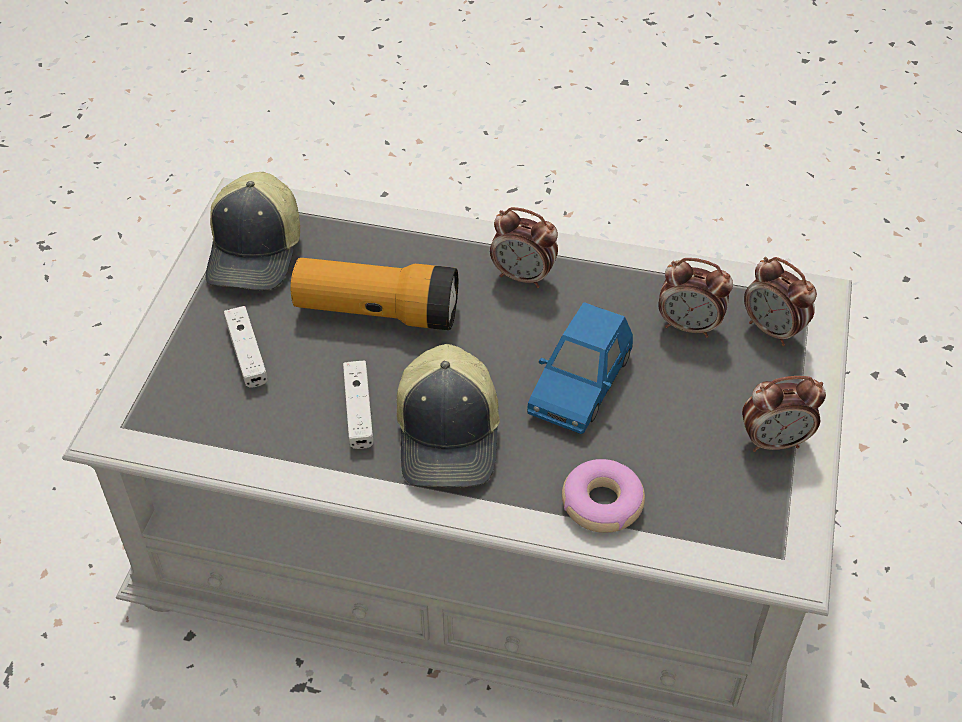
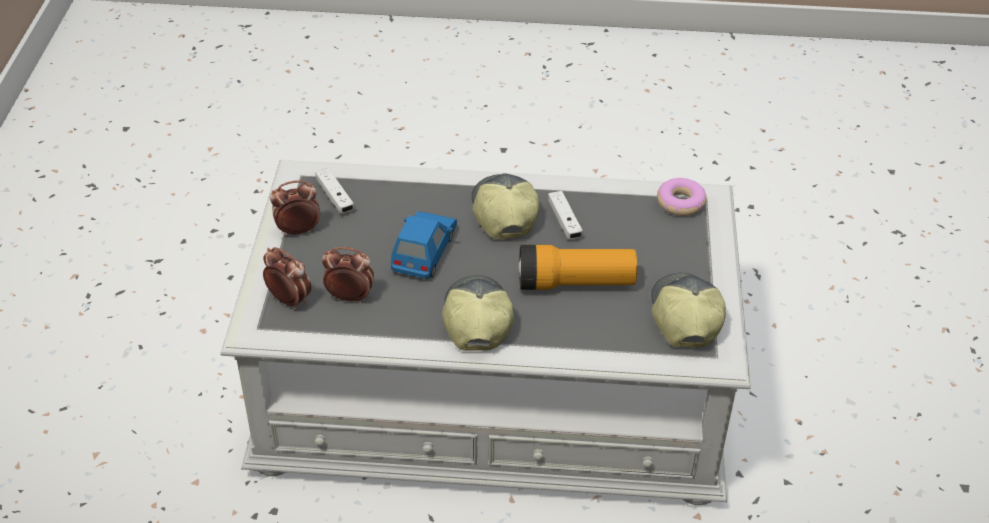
camera: 170 degrees right, 5 degrees down
white game controller [224,306,267,388] -> white game controller moved to [316,168,354,213]
alarm clock [490,207,558,288] -> cap [442,275,514,351]
donut [562,459,645,533] -> donut moved to [657,178,707,216]

